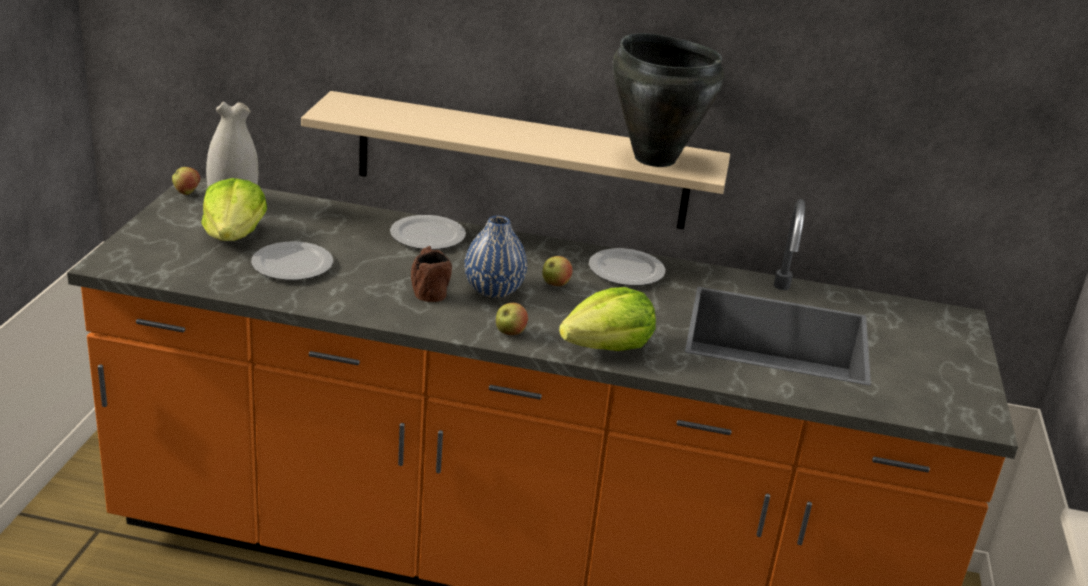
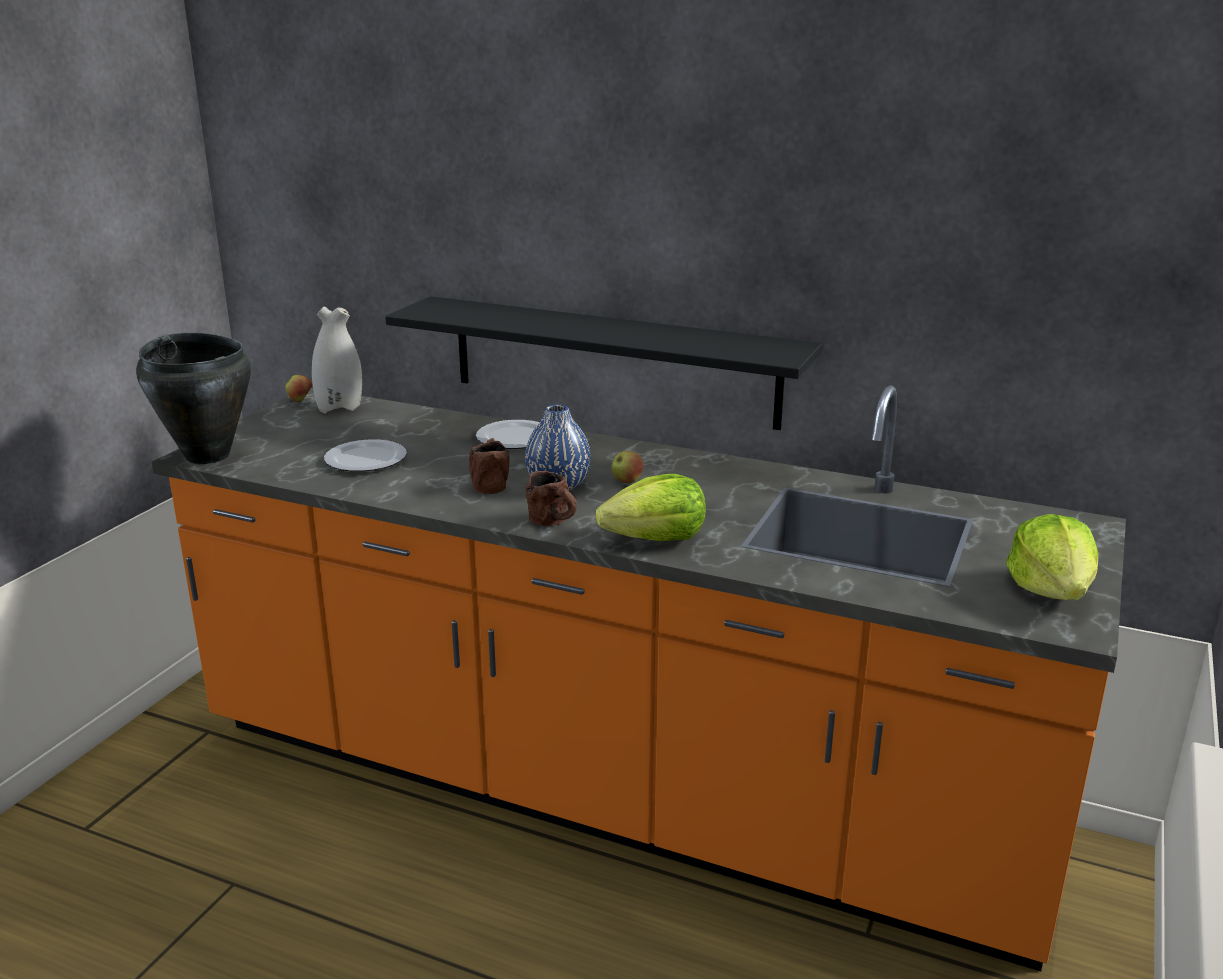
camera: 15 degrees right, 5 degrees down
lettuce [201,178,267,241] -> lettuce moved to [1006,514,1098,600]
beige shelf [301,91,730,229] -> black shelf [385,296,823,430]
apple [496,303,528,335] -> brown mug [526,471,577,526]
plate [589,248,665,286] -> none
black cooking pot [613,33,725,167] -> black cooking pot moved to [136,333,251,464]

